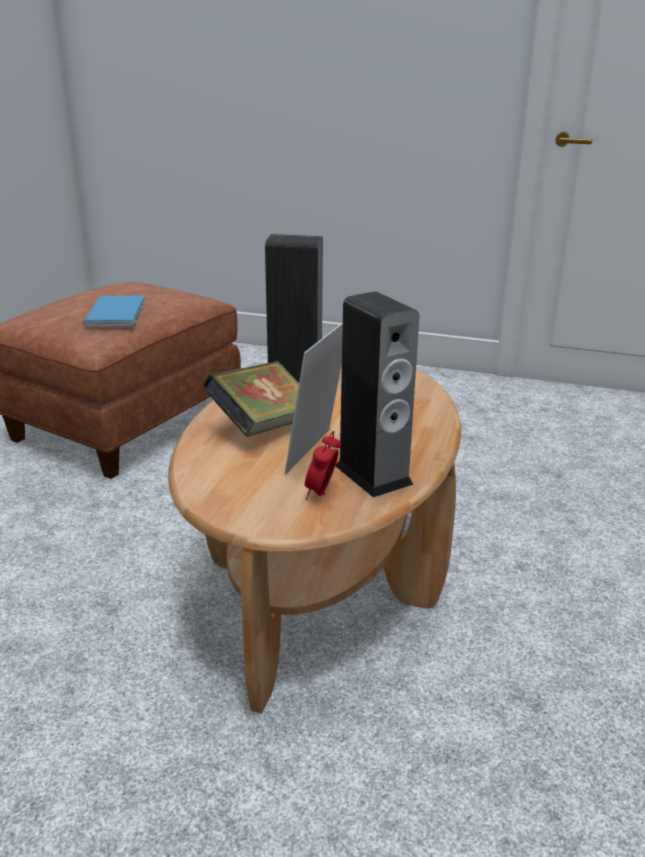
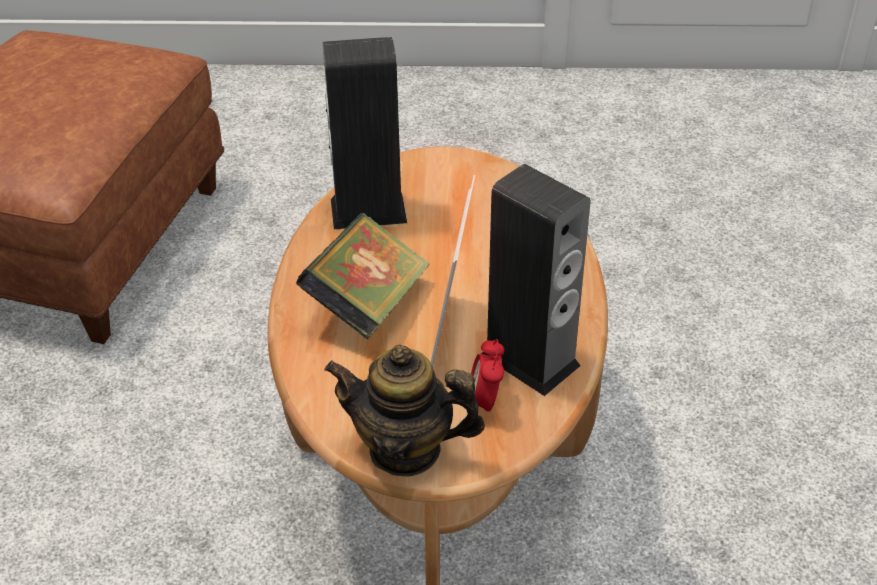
camera: 15 degrees left, 15 degrees up
blue book [83,296,145,326] -> none
none -> teapot [324,344,485,477]

